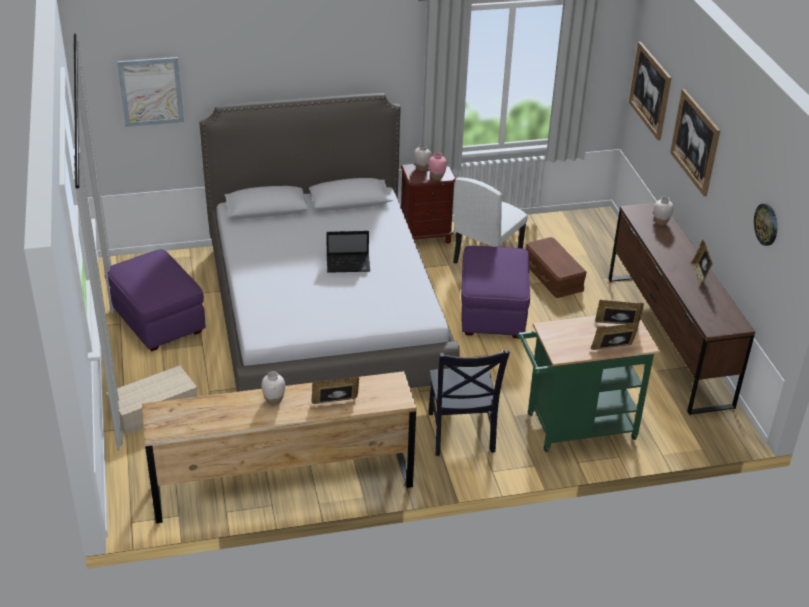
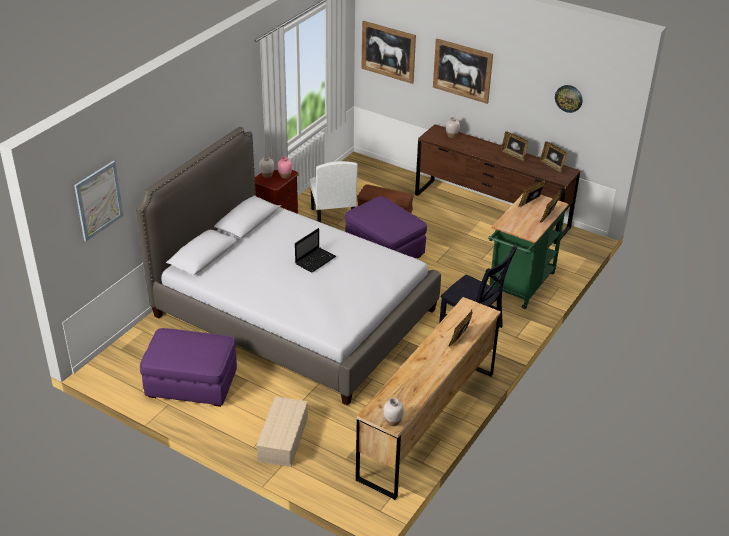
camera: 45 degrees left, 0 degrees up
white vase [261,371,285,405] -> white vase moved to [384,398,404,426]
none -> picture frame [540,141,567,173]

